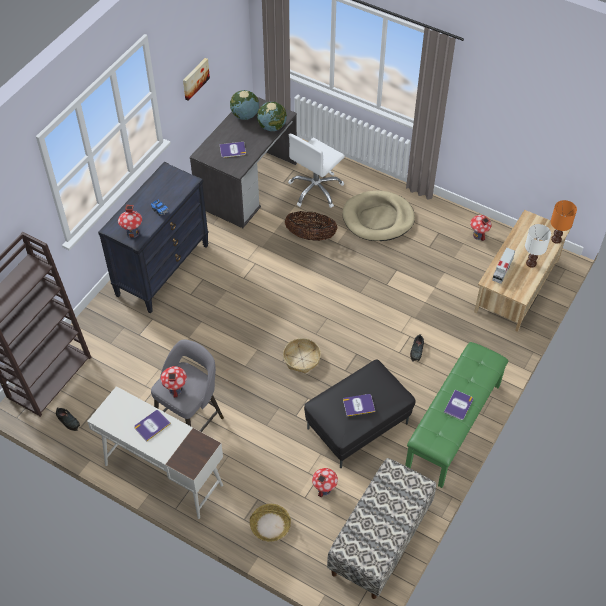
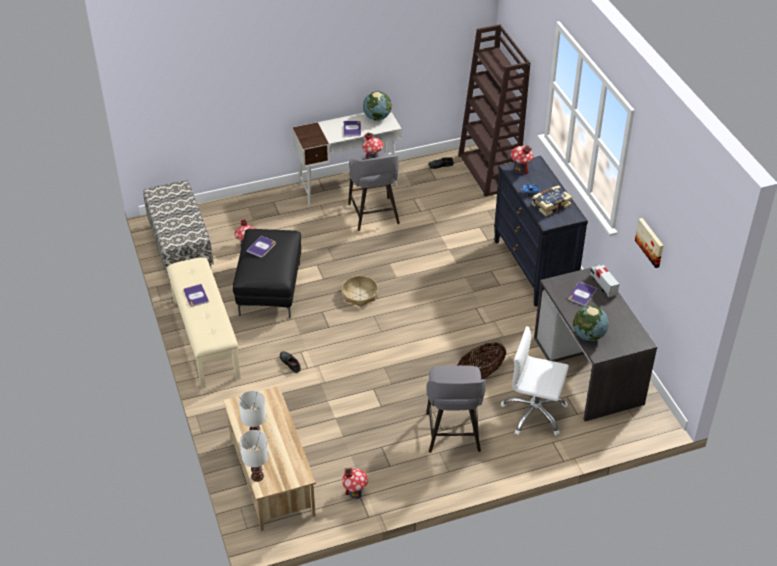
camera: 130 degrees right, 10 degrees down
globe [230,90,259,120] -> globe moved to [363,91,392,121]
basket [250,504,291,542] -> none
white office chair [288,133,345,208] -> white office chair turned 60 degrees counterclockwise [501,326,569,435]
beige dog bed [342,190,415,241] -> grey stool [426,366,486,453]
green bench [405,342,508,488] -> beige bench [166,257,241,389]
toy truck [492,247,515,284] -> toy truck moved to [590,265,619,297]
orange table lamp [551,200,577,244] -> white table lamp [240,430,268,482]
none -> book [532,185,572,217]

